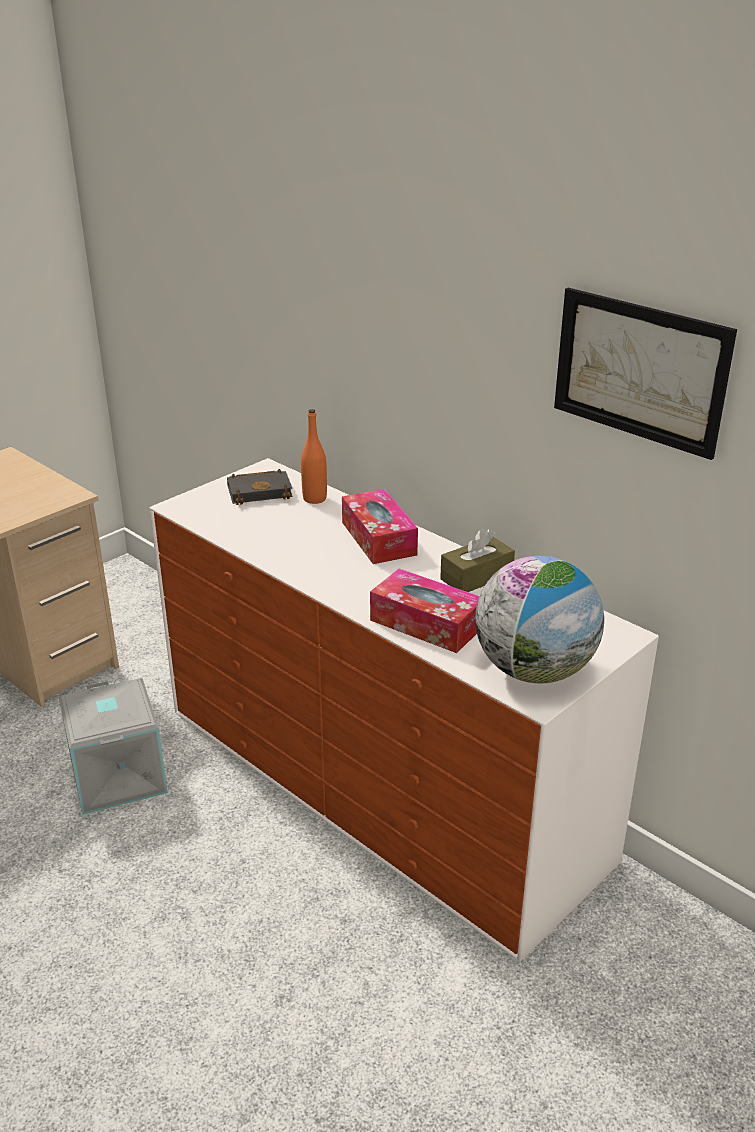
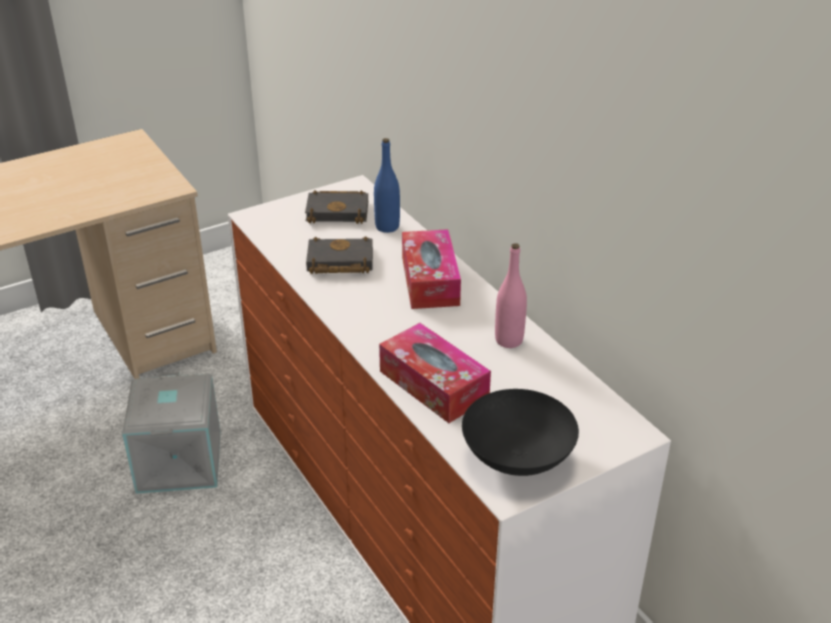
camera: 15 degrees right, 5 degrees up
orange bottle [301,409,327,504] -> blue bottle [374,138,400,233]
brown tissue box [440,529,515,592] -> pink bottle [495,243,527,348]
globe [475,556,604,683] -> black bowl [462,389,579,476]
picture [554,288,737,460] -> none
none -> black book [306,236,373,274]

